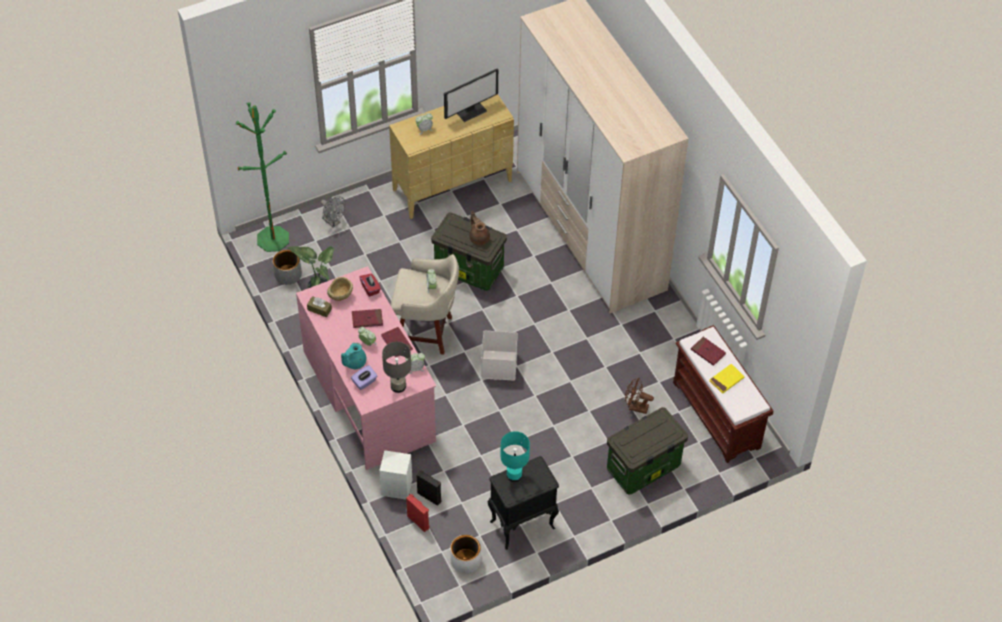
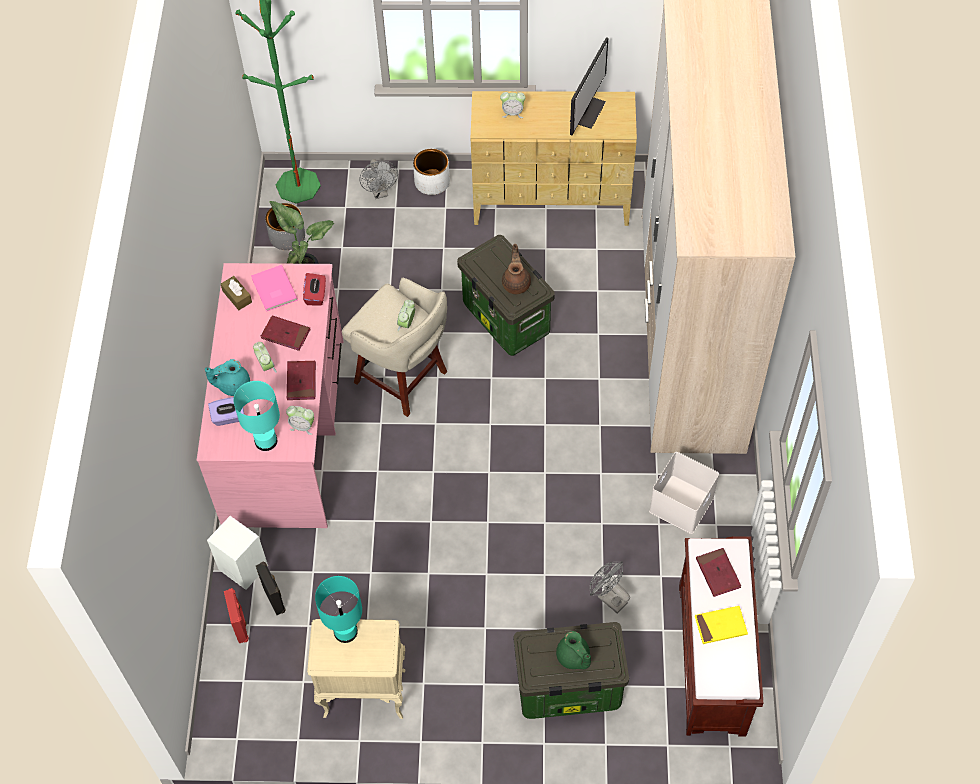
camera: 30 degrees right, 5 degrees up
beige bowl [327,277,353,301] -> pink book [251,265,298,312]
grey table lamp [382,342,411,393] -> turquoise table lamp [233,381,280,451]
monitor [444,68,498,122] -> monitor turned 60 degrees counterclockwise [570,37,608,135]
white planter [450,535,481,574] -> white planter moved to [413,149,450,195]
white storage box [481,331,518,380] -> white storage box moved to [649,452,719,534]
black nightstand [487,456,559,550] -> beige nightstand [307,619,406,719]
brown fan [625,378,654,414] -> grey fan [590,562,630,614]
none -> green teapot [556,631,591,669]

